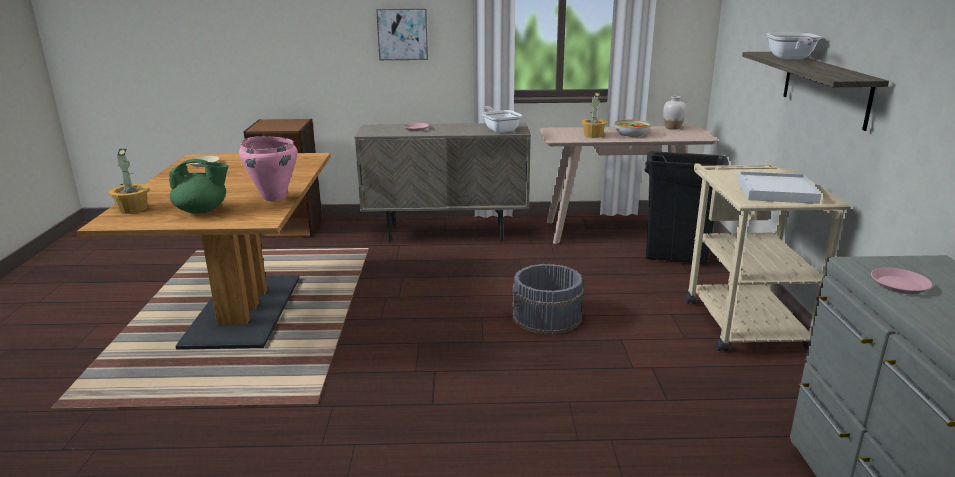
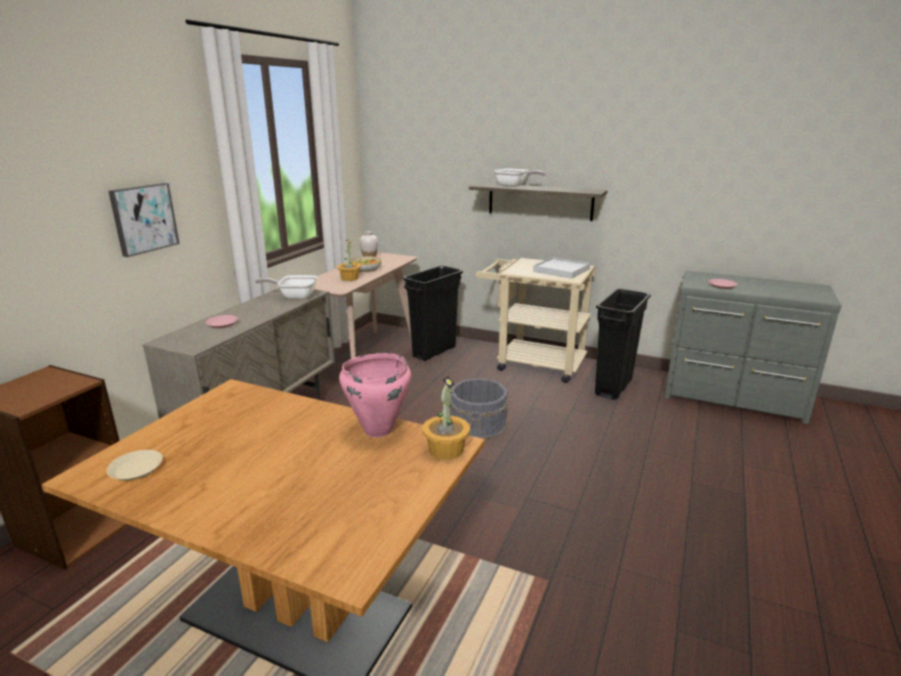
camera: 65 degrees left, 0 degrees up
potted plant [109,149,150,214] -> potted plant moved to [422,376,470,460]
green teapot [169,159,228,214] -> none
none -> black trash can [595,289,651,400]

